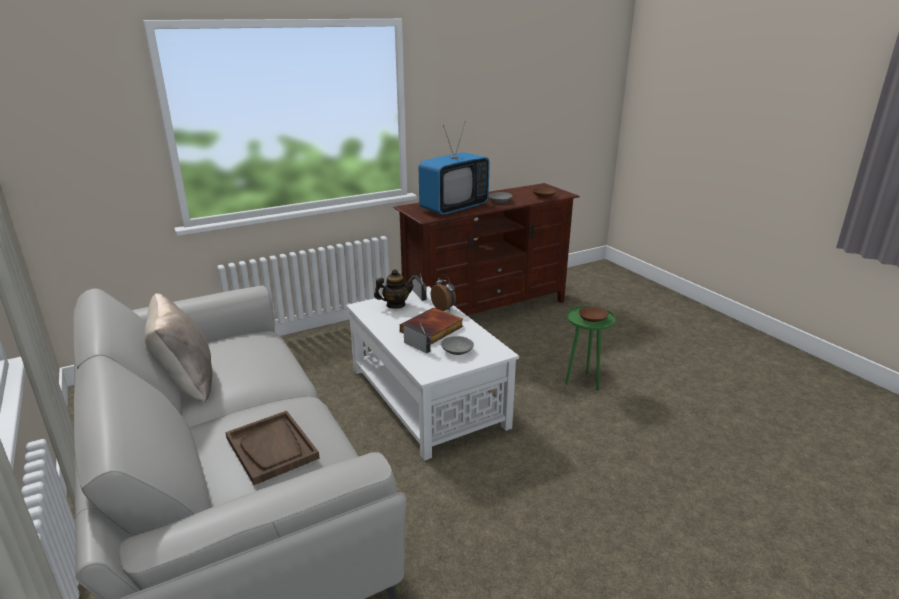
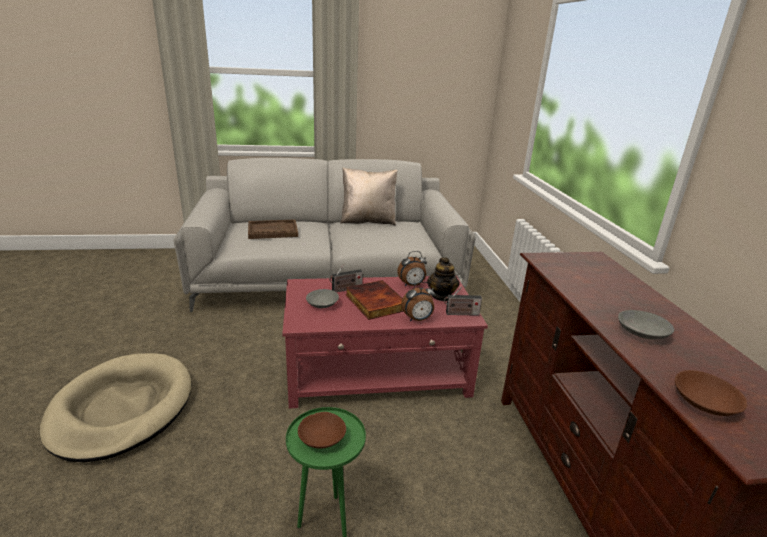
camera: 110 degrees right, 0 degrees up
white coffee table [346,286,519,461] -> red coffee table [282,276,488,408]
television [419,121,490,215] -> none
none -> beige dog bed [40,353,191,462]
none -> alarm clock [397,251,427,286]

